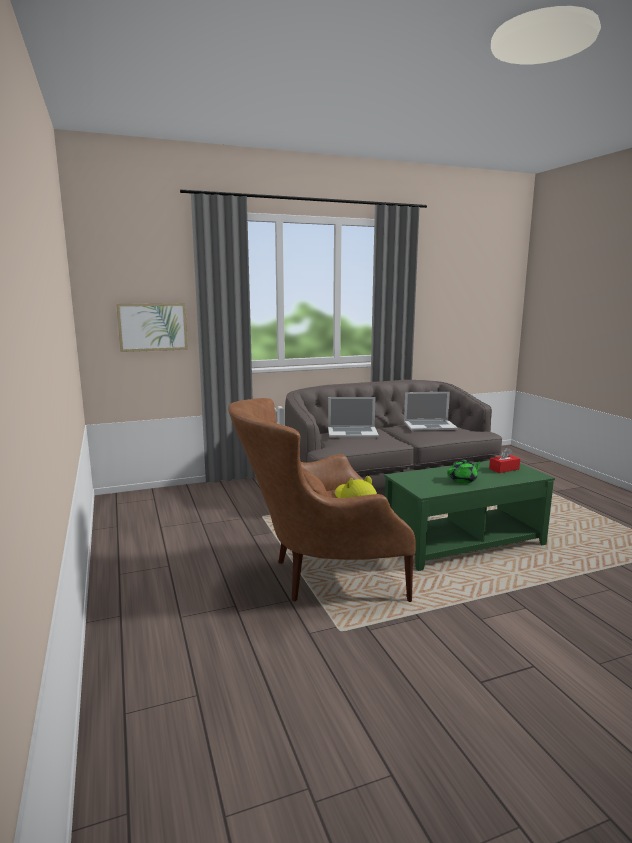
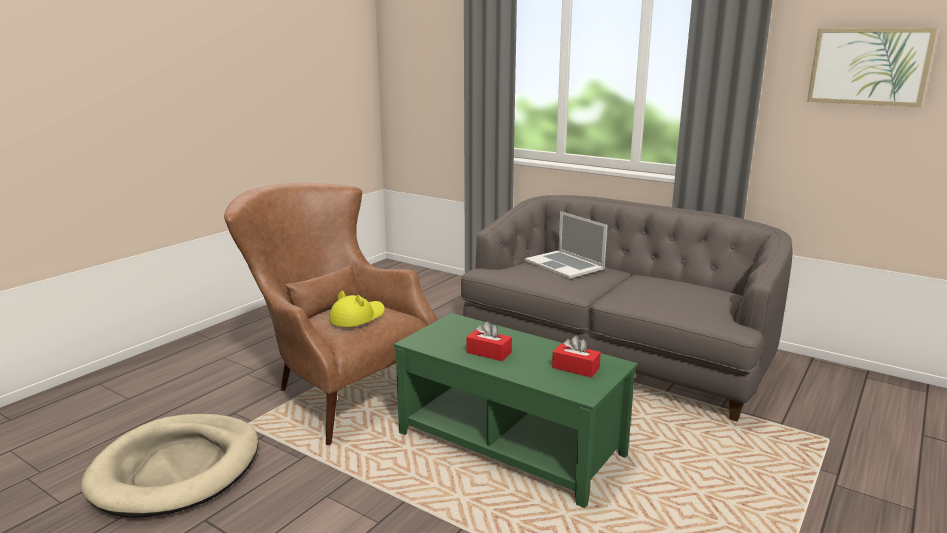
camera: 55 degrees right, 5 degrees up
picture [116,303,188,352] -> picture moved to [807,28,937,107]
laptop [404,392,458,431] -> none
green teapot [447,460,482,483] -> red tissue box [466,321,512,361]
none -> beige dog bed [81,414,258,518]

